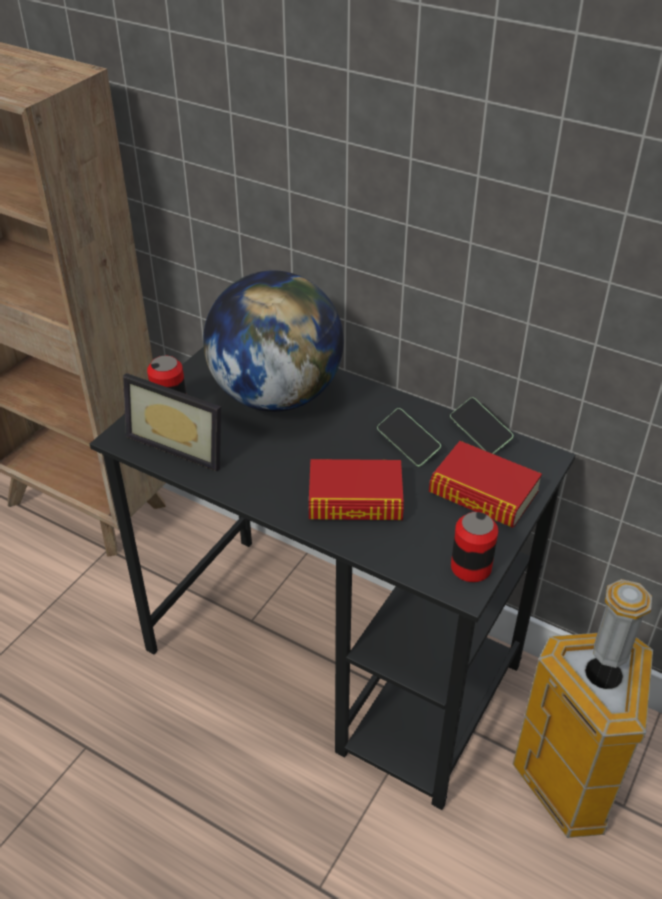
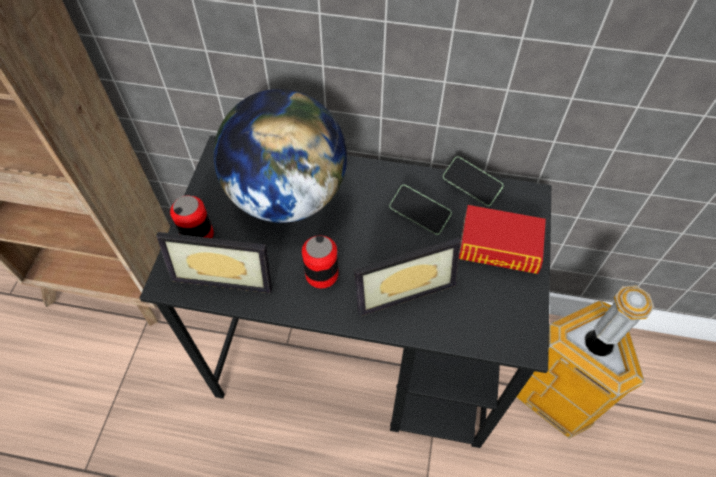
camera: 20 degrees left, 15 degrees up
book [309,459,404,520] -> picture frame [354,237,461,316]
can [451,512,498,582] -> can moved to [302,236,338,288]

